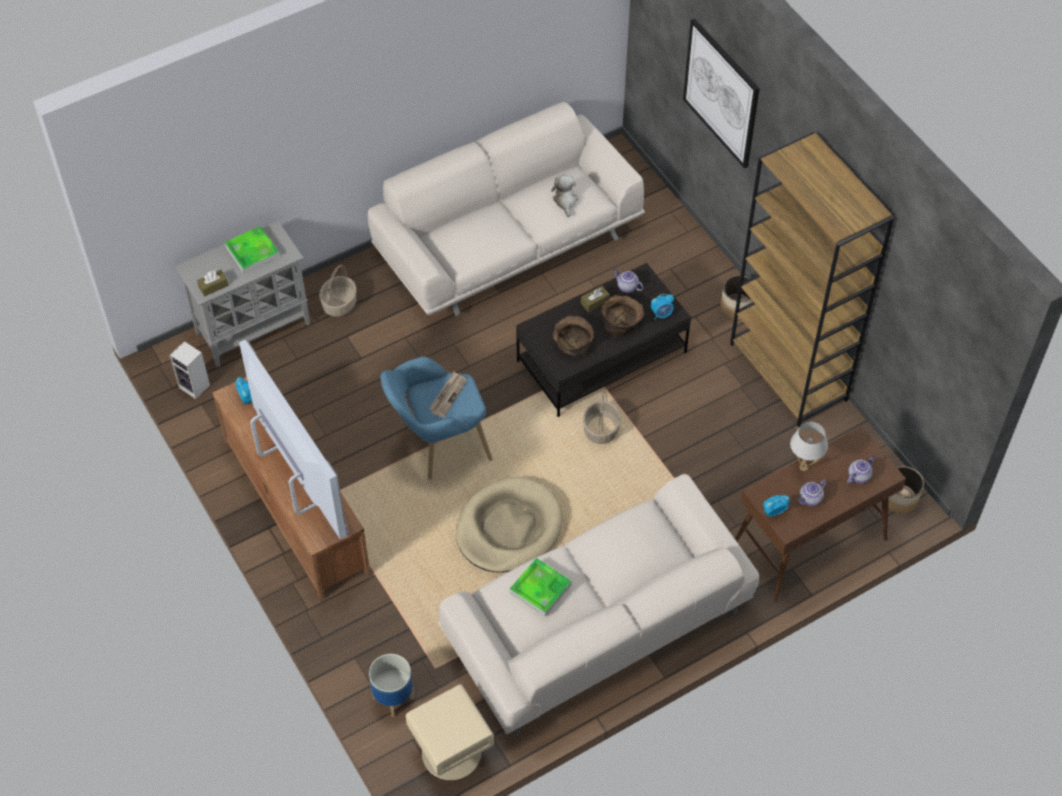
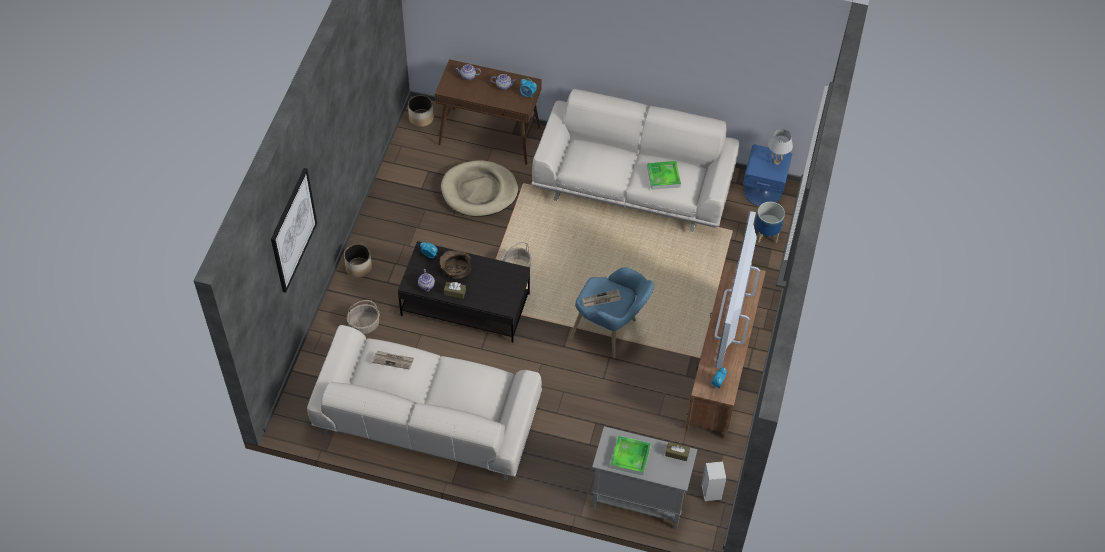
camera: 135 degrees left, 0 degrees up
basket [319,265,356,317] -> basket moved to [347,300,380,334]
beige nightstand [406,684,494,781] -> blue nightstand [743,145,792,206]
beige dog bed [456,477,563,573] -> beige dog bed moved to [441,160,518,217]
plush toy [551,175,578,217] -> newspaper [372,351,414,370]
brown bowl [553,316,594,357] -> none
brown bookcase [730,132,894,427] -> none
white table lamp [790,422,828,471] -> white table lamp moved to [768,129,793,165]

